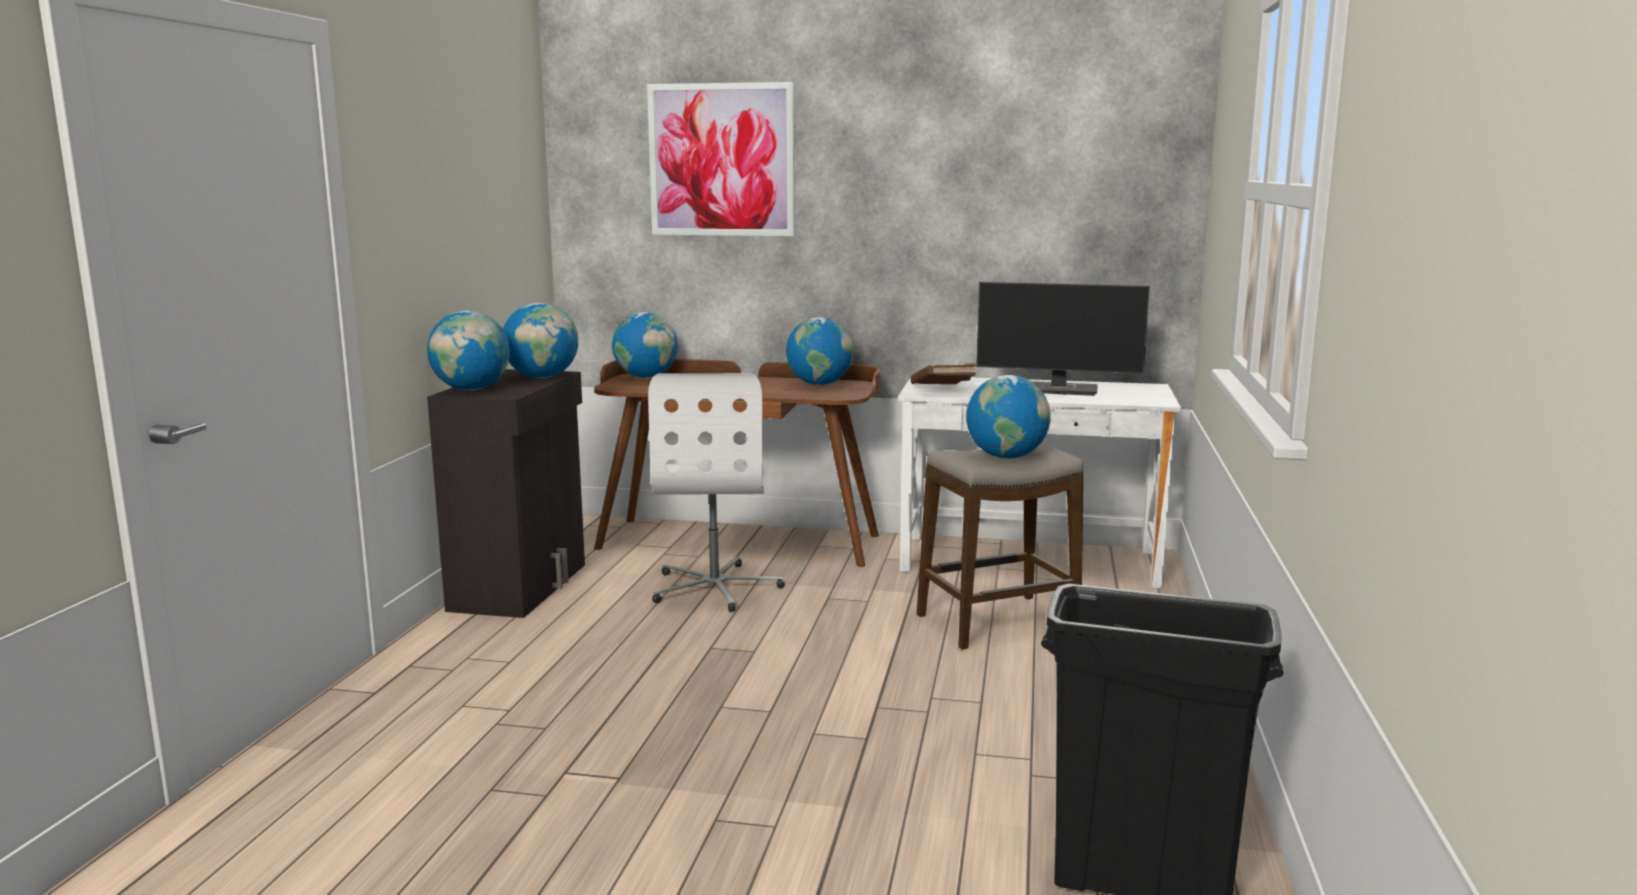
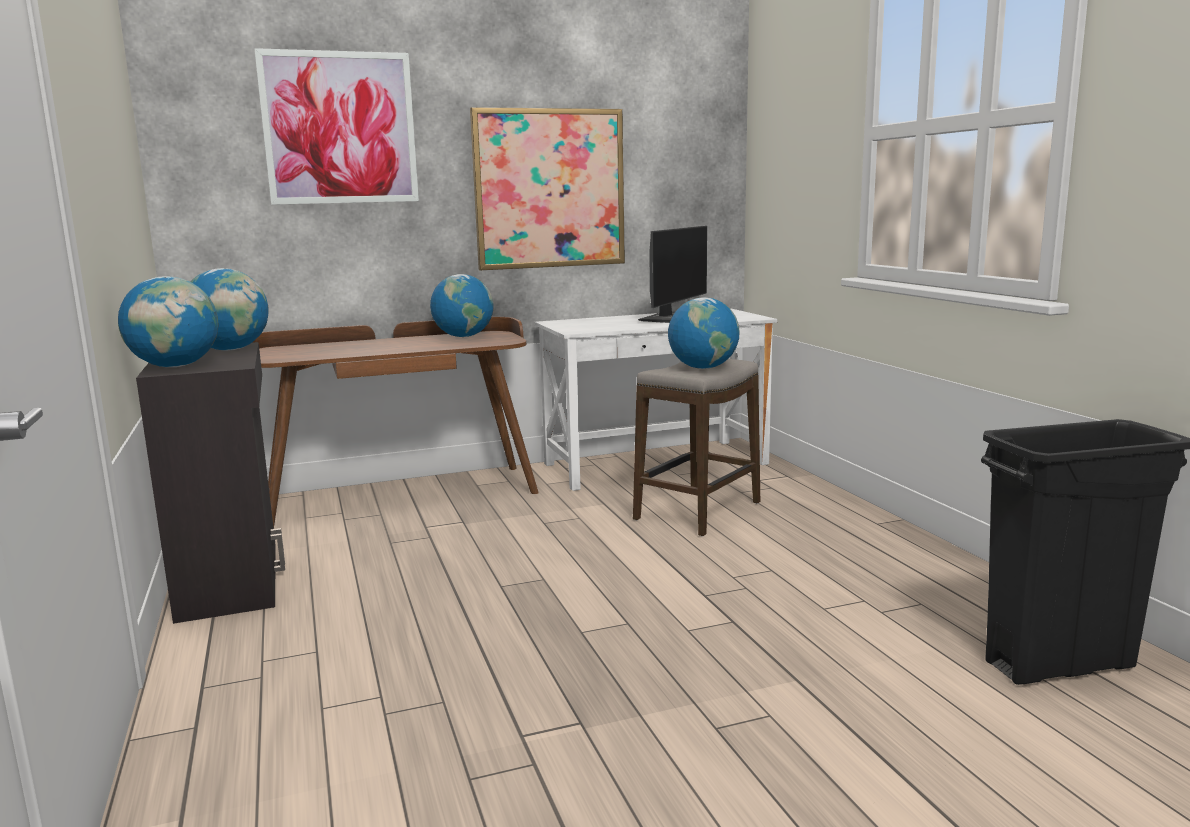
camera: 30 degrees left, 0 degrees up
globe [612,312,678,378] -> none
white office chair [648,373,785,612] -> none
brown book [910,363,976,384] -> none
monitor [976,282,1150,396] -> monitor turned 45 degrees counterclockwise [638,226,707,323]
none -> picture [470,107,625,270]

